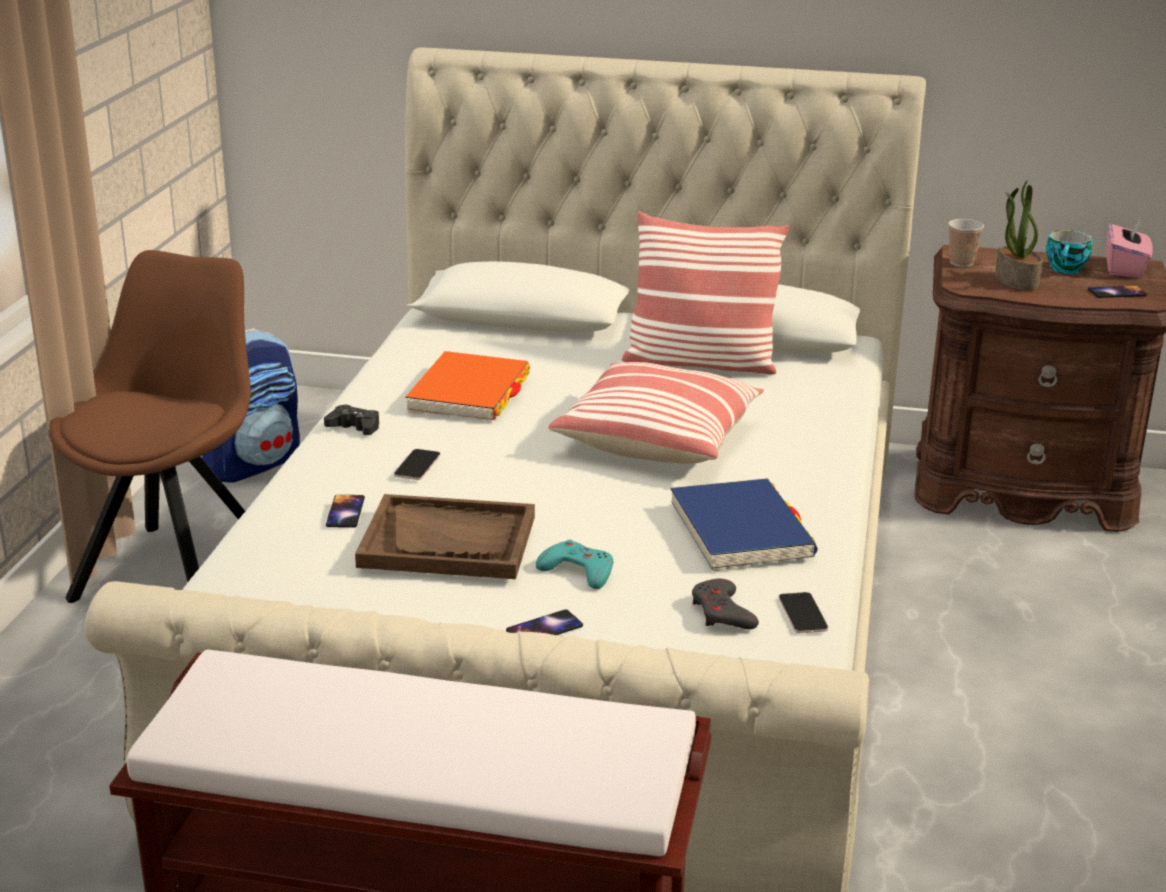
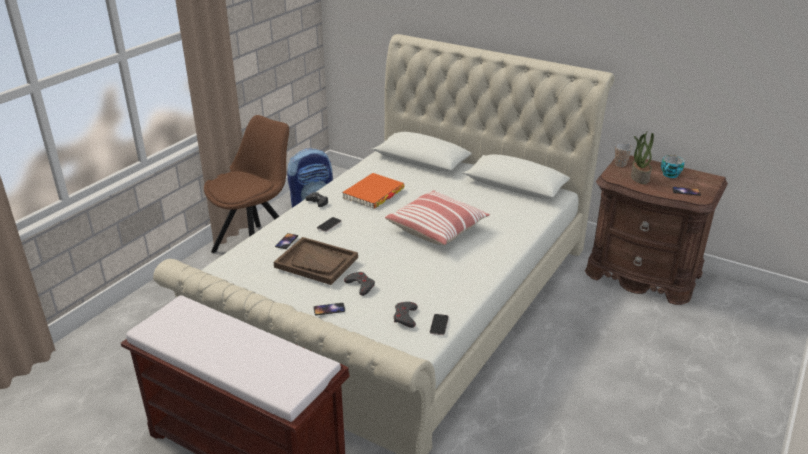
camera: 20 degrees right, 5 degrees up
turquoise game controller [536,540,613,589] -> grey game controller [344,272,375,296]
pillow [622,212,789,374] -> none
blue book [670,478,818,571] -> none
pink tissue box [1106,218,1153,277] -> none

